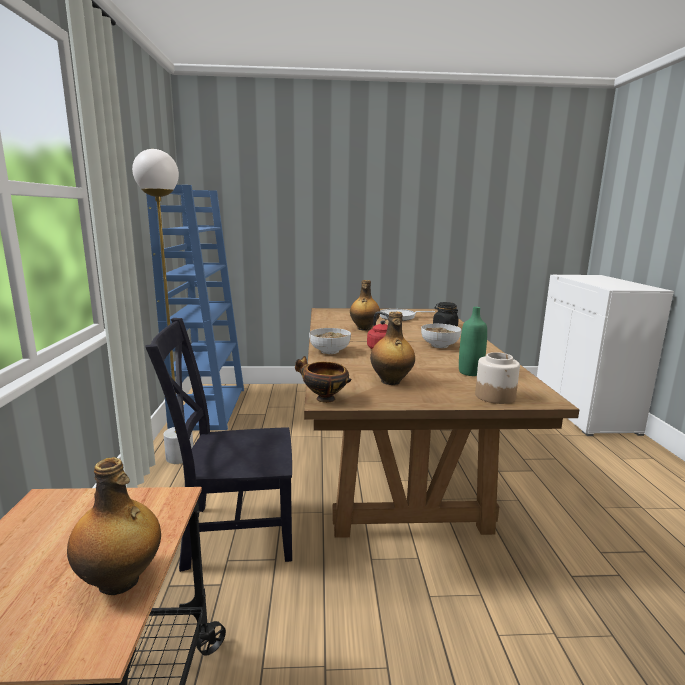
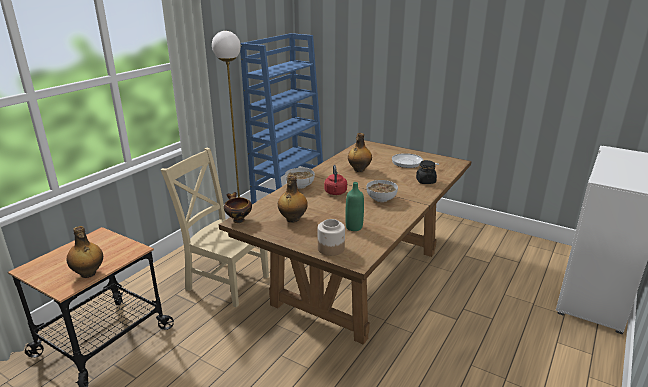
camera: 35 degrees right, 10 degrees up
black chair [145,318,292,572] -> beige chair [161,148,269,307]

